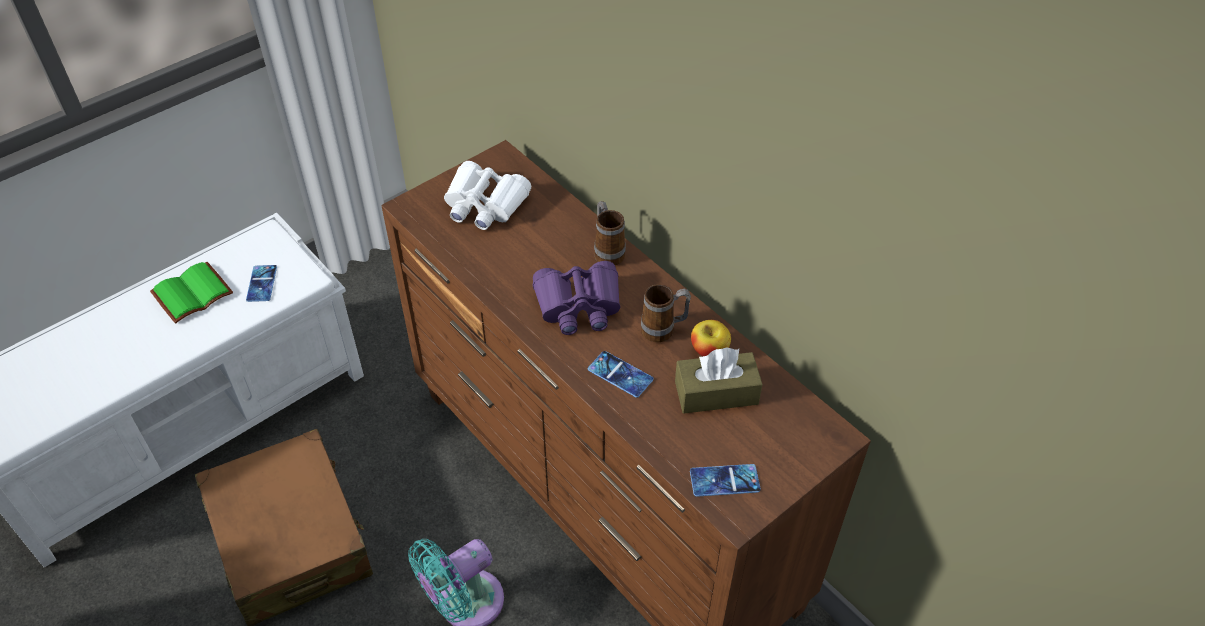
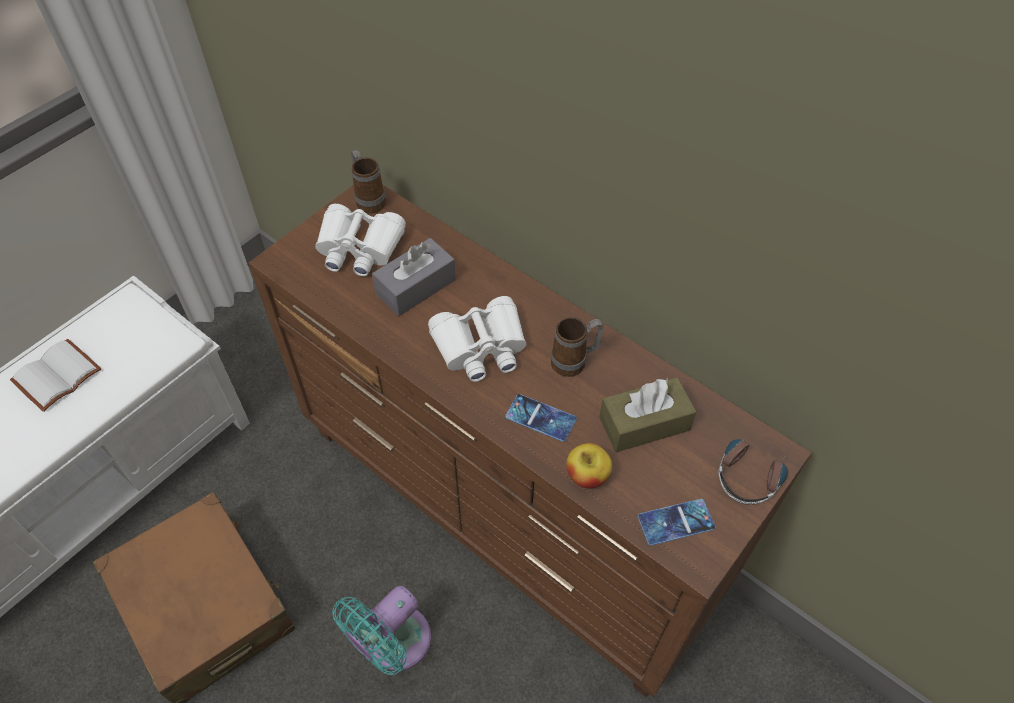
camera: 10 degrees left, 5 degrees up
green book [150,262,233,324] -> white book [10,339,101,412]
phone [246,265,277,302] -> none
purple binoculars [533,261,620,335] -> white binoculars [428,296,527,382]
mug [594,201,626,265] -> mug moved to [351,150,386,213]
apple [691,320,731,356] -> apple moved to [566,443,612,488]
none -> grey tissue box [372,238,456,316]
none -> headphones [718,439,792,505]

